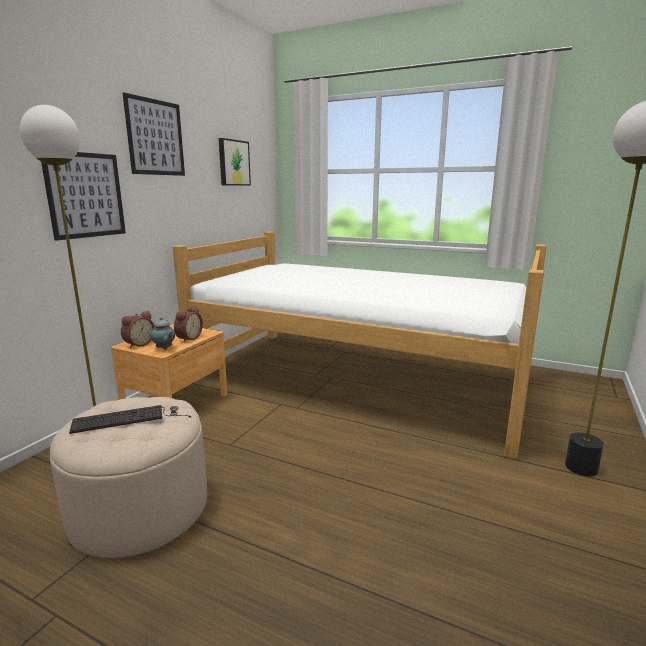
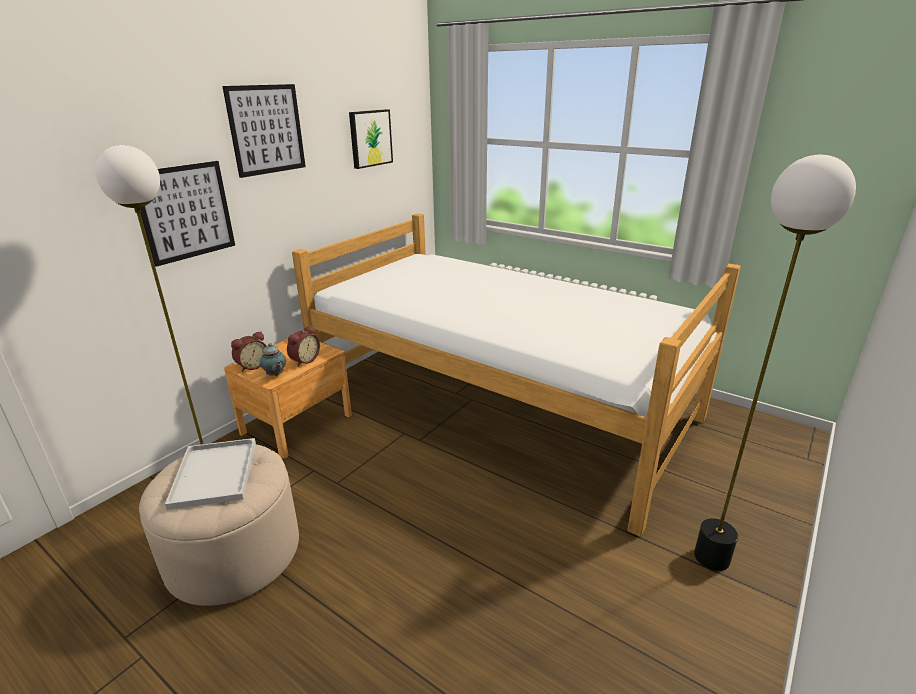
camera: 10 degrees right, 10 degrees up
keyboard [69,405,191,434] -> white tray [165,438,256,510]

